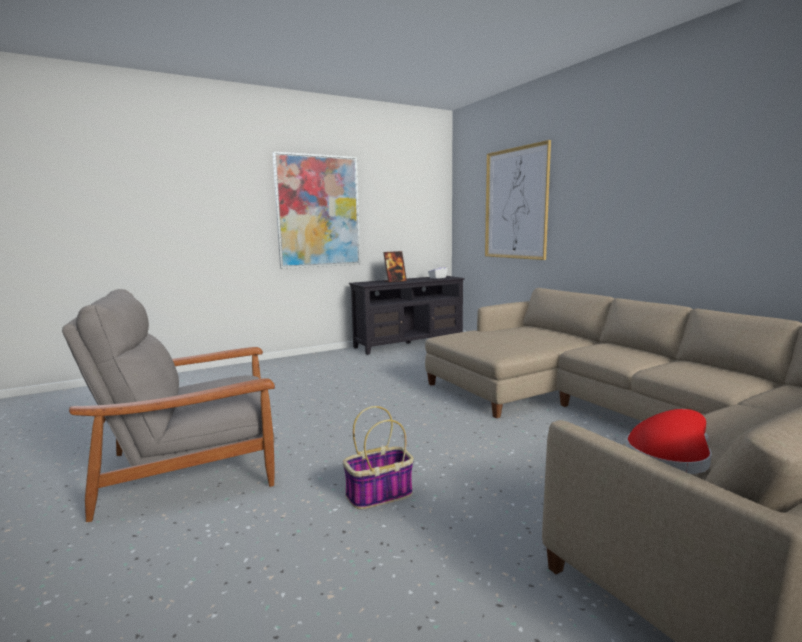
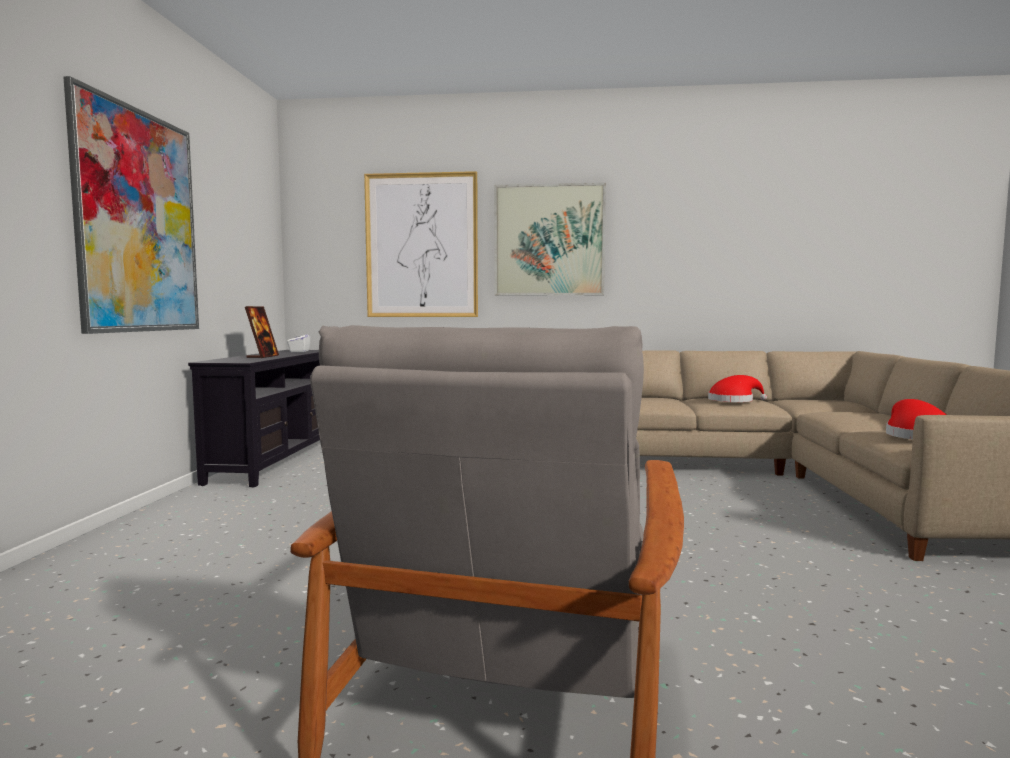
camera: 55 degrees left, 5 degrees down
basket [343,406,414,509] -> none
none -> picture [494,183,606,296]
none -> red hat [708,375,767,402]

